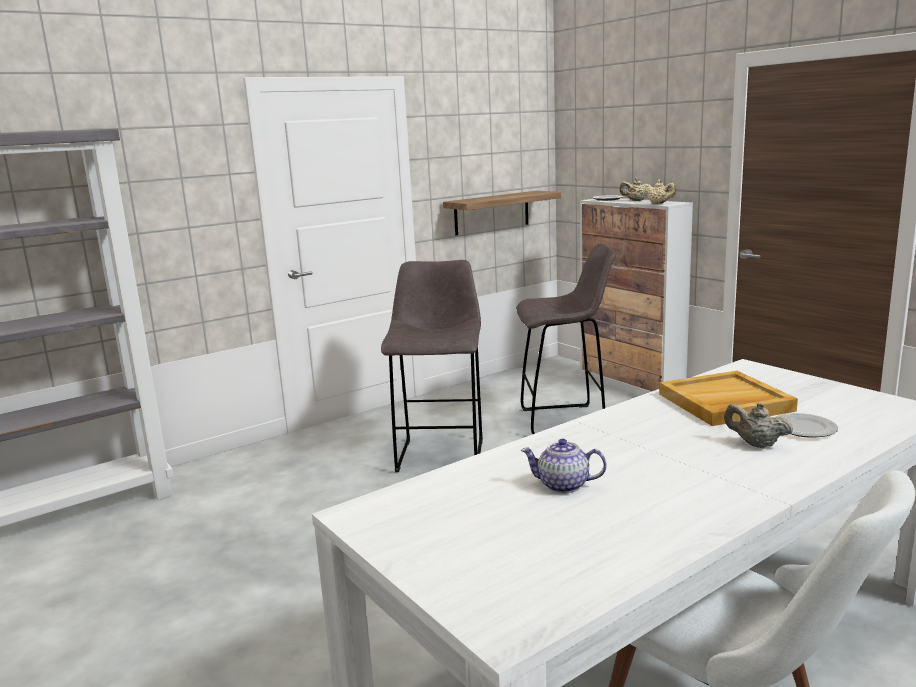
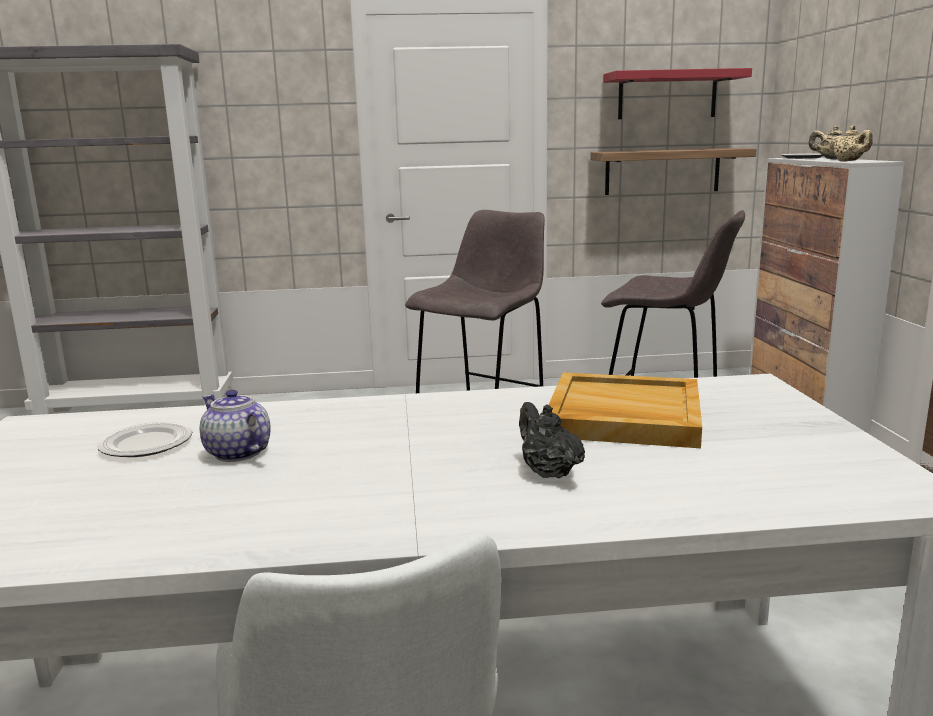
camera: 30 degrees right, 0 degrees up
beige teapot [724,402,793,448] -> black teapot [519,402,585,478]
plate [776,413,838,438] -> plate moved to [97,422,192,457]
none -> red shelf [603,68,752,119]

